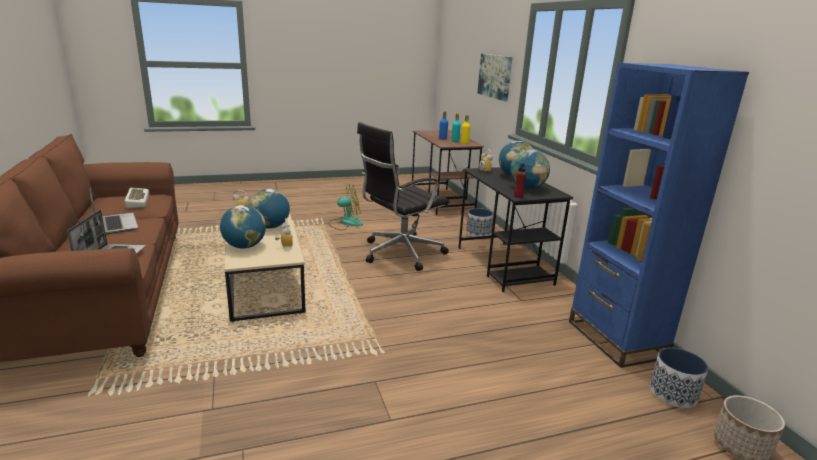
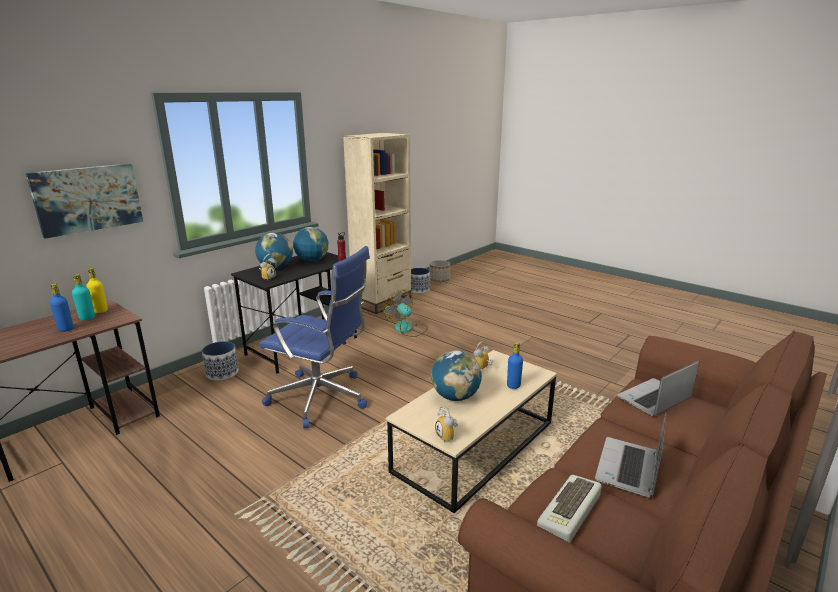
camera: 120 degrees left, 0 degrees up
globe [220,205,266,249] -> blue bottle [507,342,523,389]
fan [328,183,363,230] -> fan moved to [384,290,428,337]
black office chair [357,122,449,271] -> blue office chair [259,246,370,428]
blue bookcase [569,63,749,368] -> beige bookcase [343,133,411,314]

